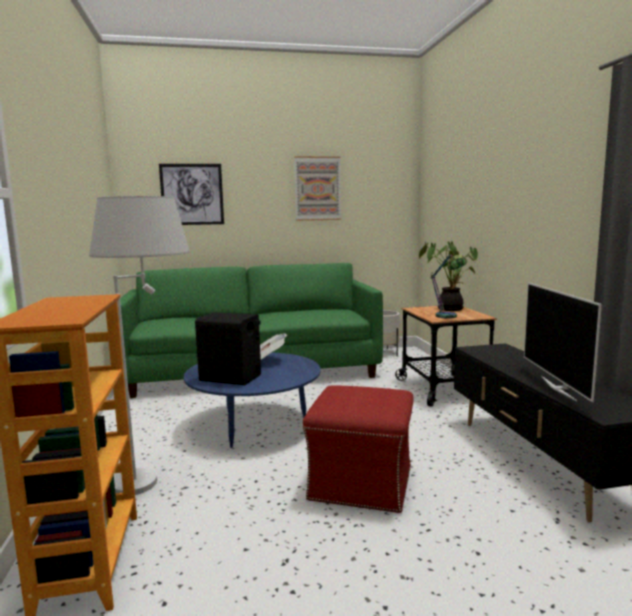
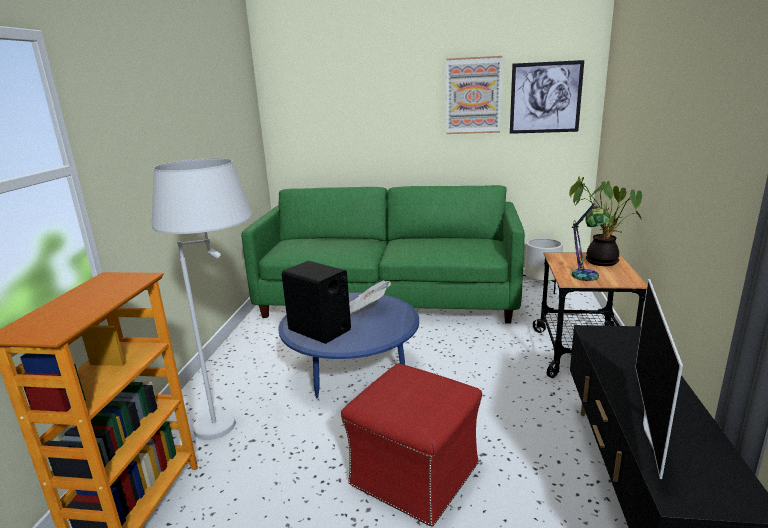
camera: 20 degrees right, 10 degrees up
picture [159,164,224,225] -> picture moved to [510,60,584,134]

